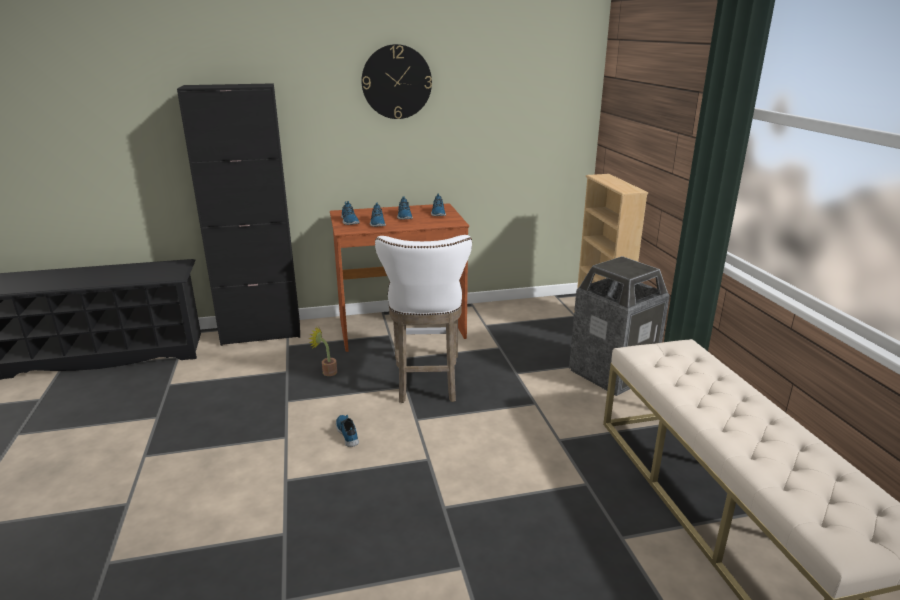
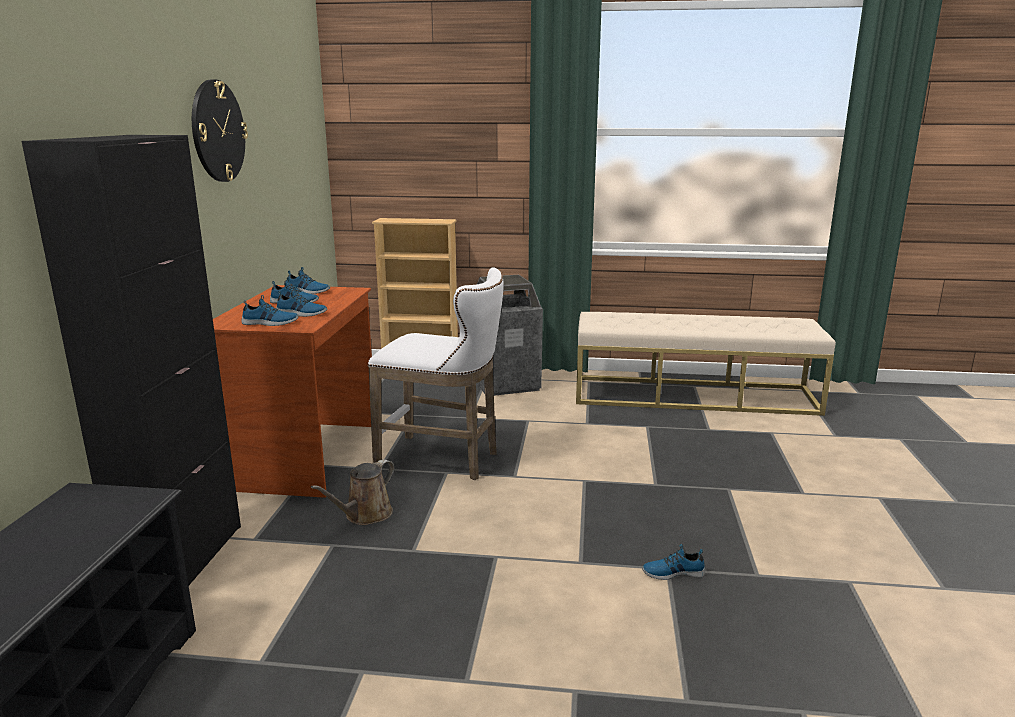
camera: 70 degrees left, 5 degrees down
potted plant [309,327,337,376] -> brown watering can [311,459,394,525]
shoe [336,415,359,447] -> shoe moved to [642,544,705,580]

